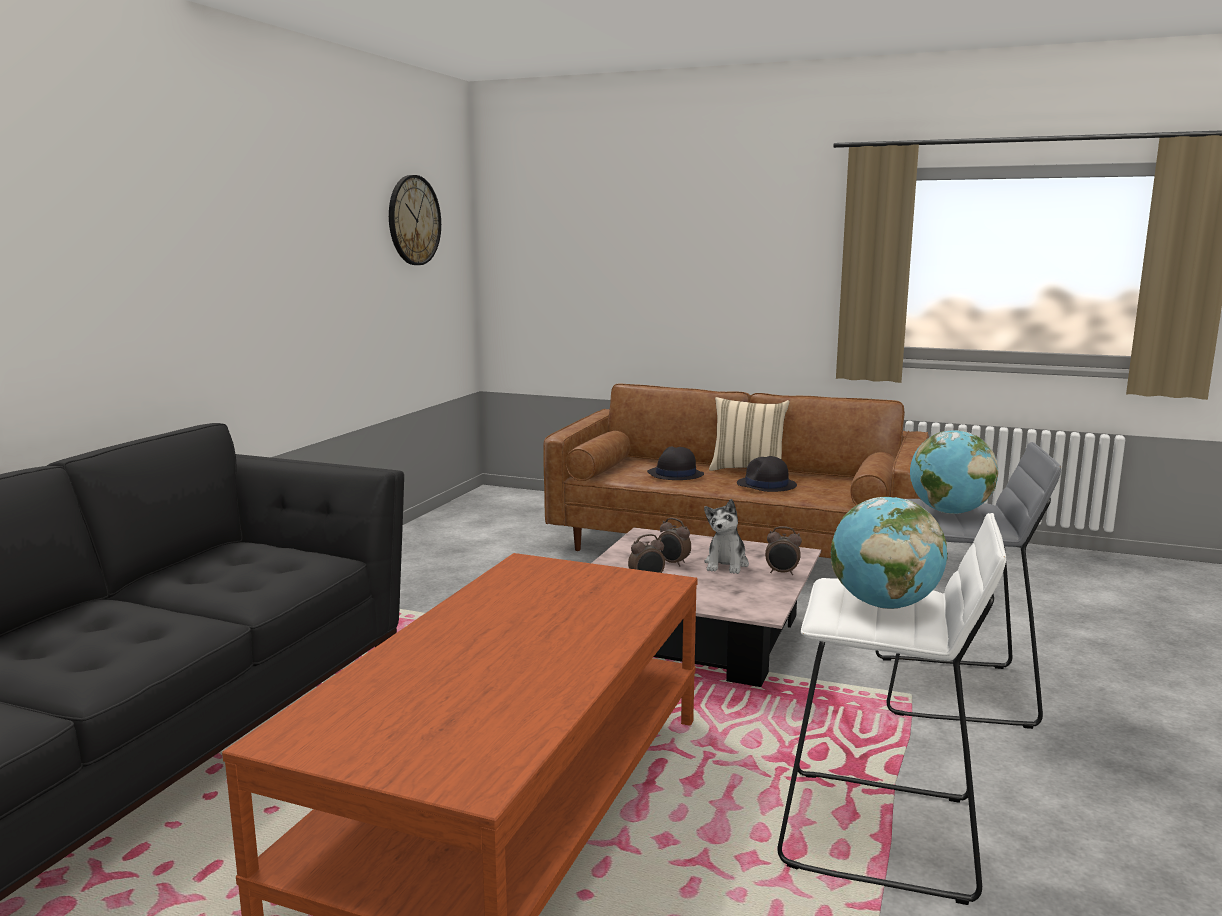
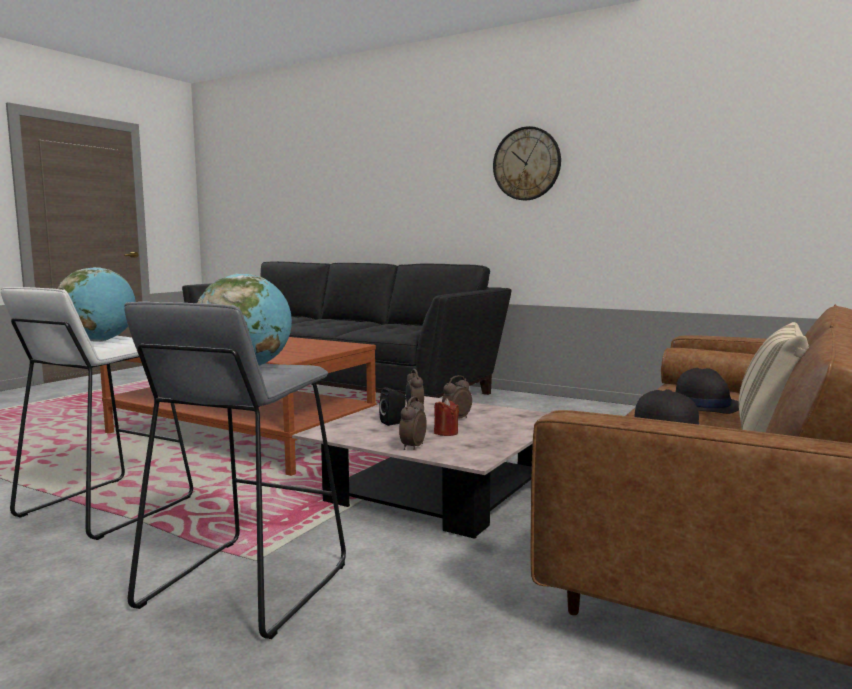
camera: 100 degrees right, 5 degrees down
wall clock [389,175,441,265] -> wall clock moved to [493,126,561,200]
plush toy [704,499,749,574] -> red candle [434,398,459,436]
none -> black speaker [379,387,406,426]

